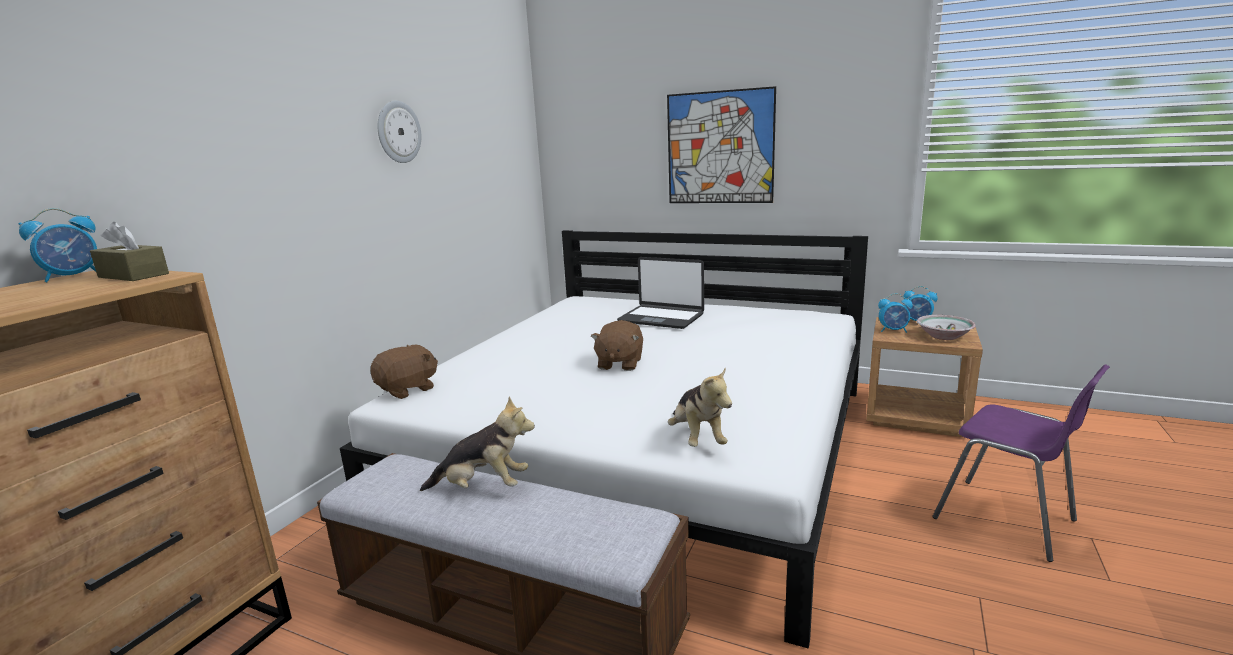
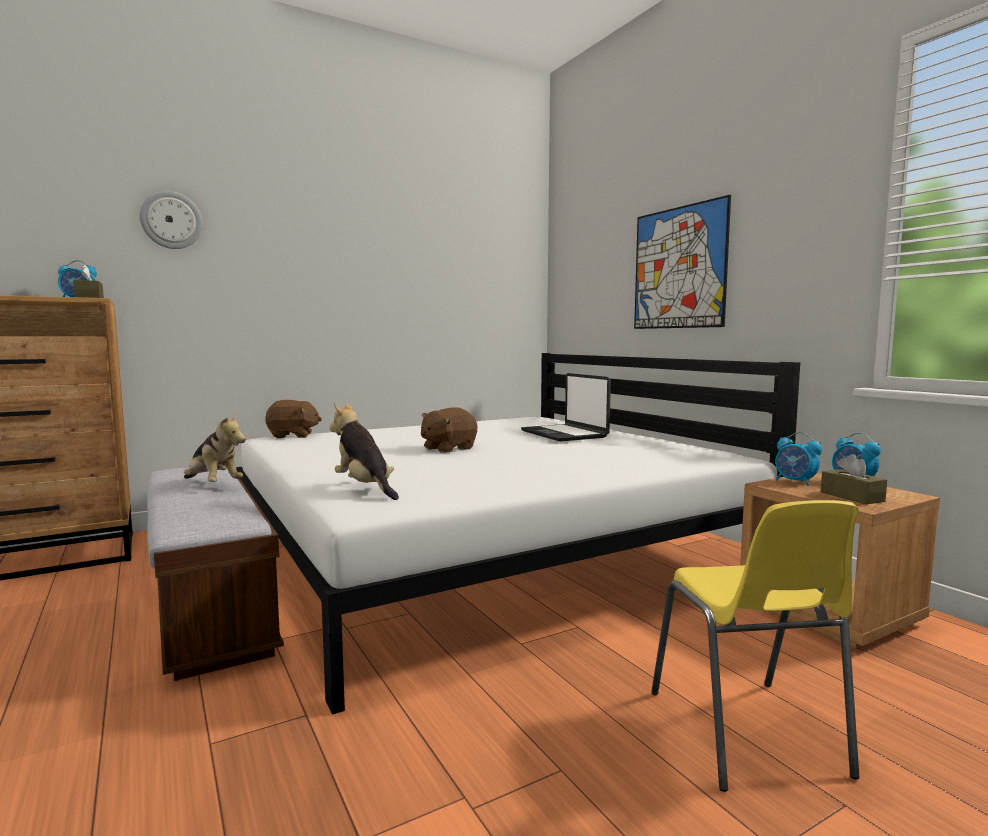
camera: 35 degrees right, 10 degrees down
wall clock [377,100,421,163] -> wall clock moved to [140,191,203,249]
plush toy [668,367,732,447] -> plush toy turned 120 degrees clockwise [329,403,399,500]
bowl [917,315,976,340] -> brown tissue box [821,454,887,505]
purple chair [933,365,1110,562] -> yellow chair [651,500,860,792]

